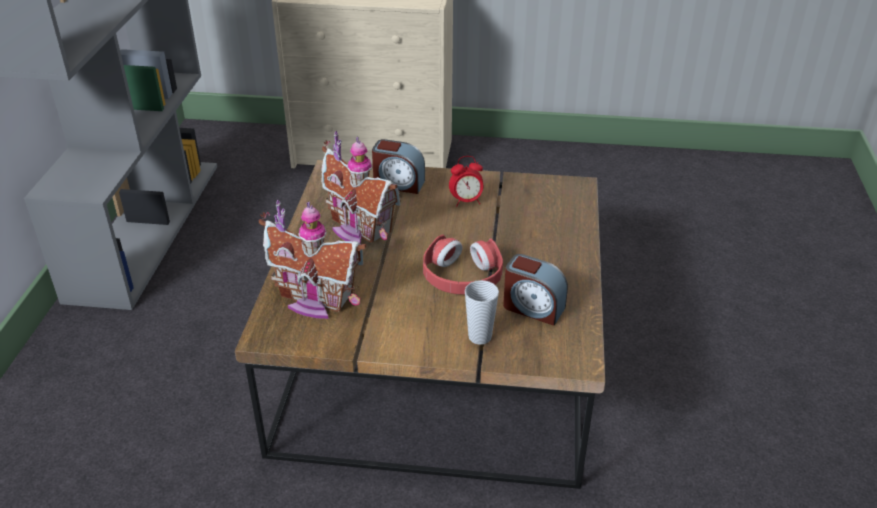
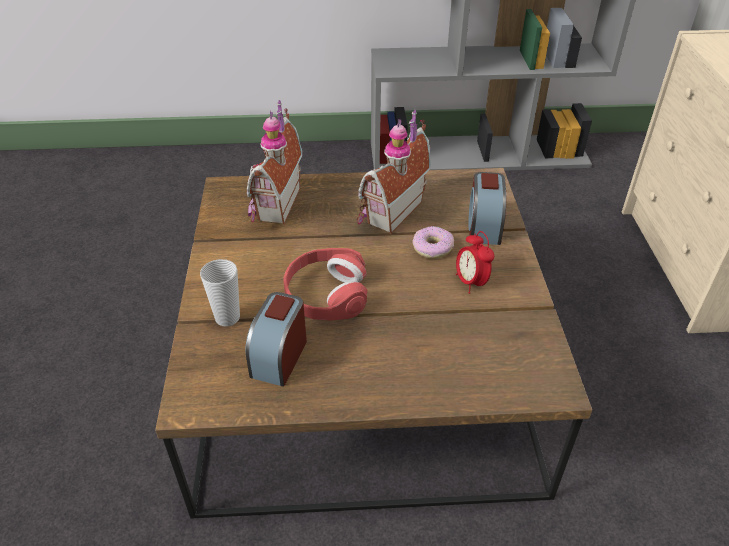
camera: 80 degrees right, 5 degrees up
none -> donut [412,226,454,259]

